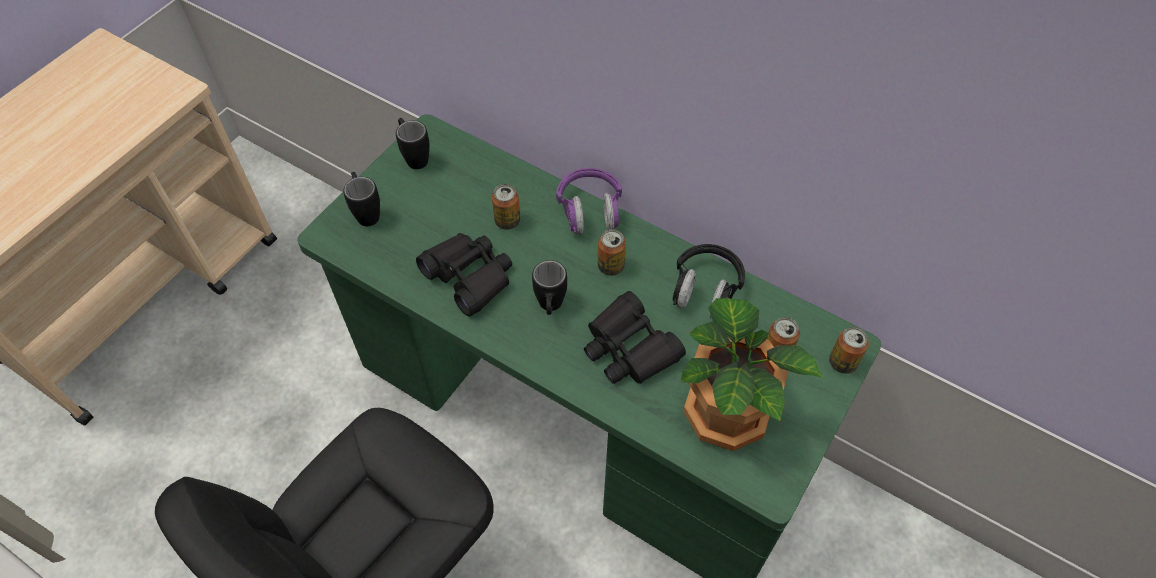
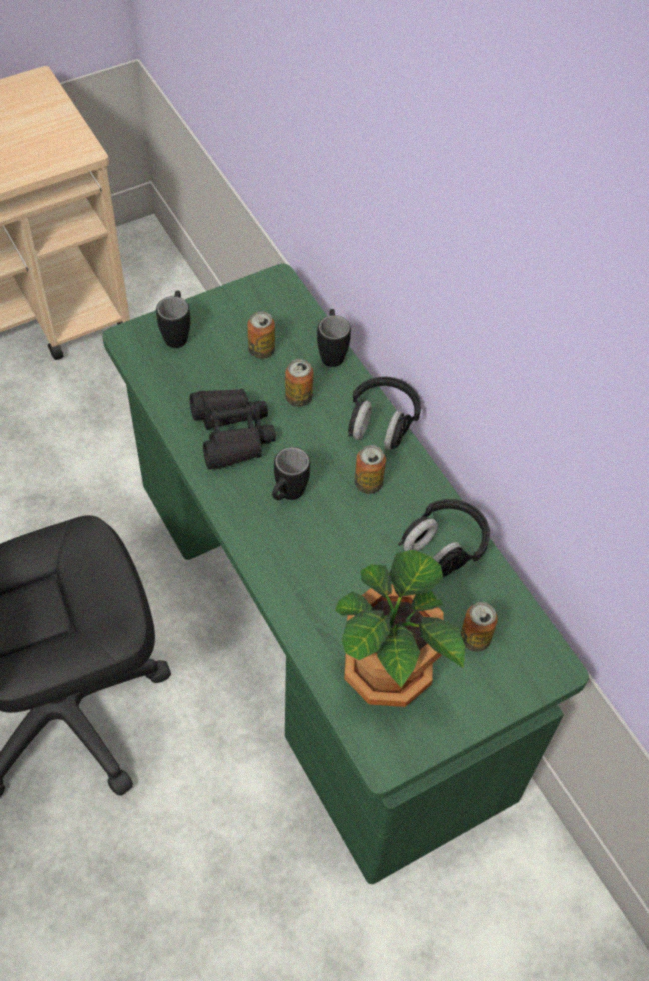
camera: 25 degrees right, 0 degrees up
black mug [396,118,430,169] -> black mug moved to [317,309,351,367]
purple headphones [556,168,622,235] -> black headphones [348,377,421,450]
black binoculars [584,291,686,384] -> none
can [829,327,869,374] -> can moved to [247,311,275,359]

